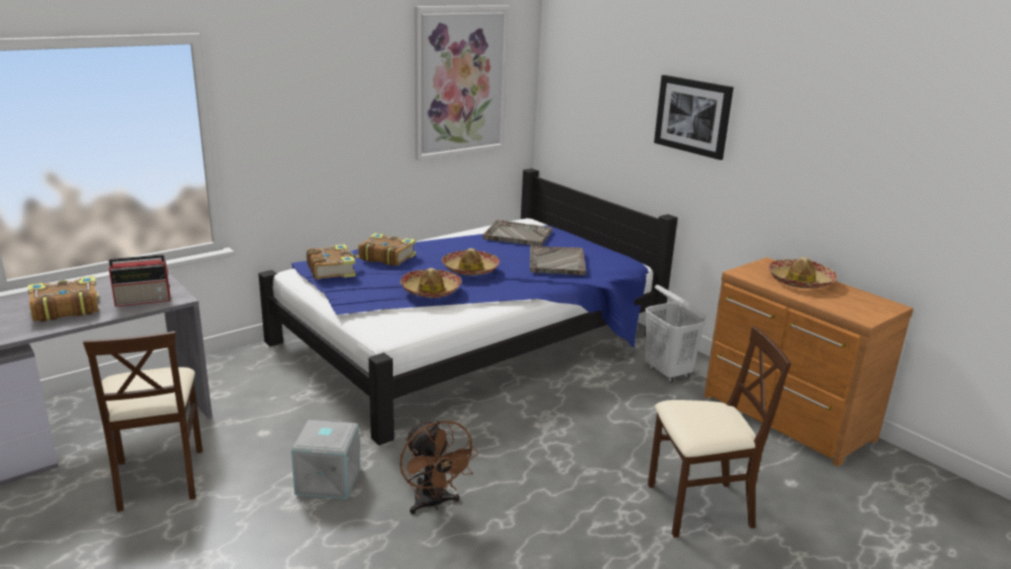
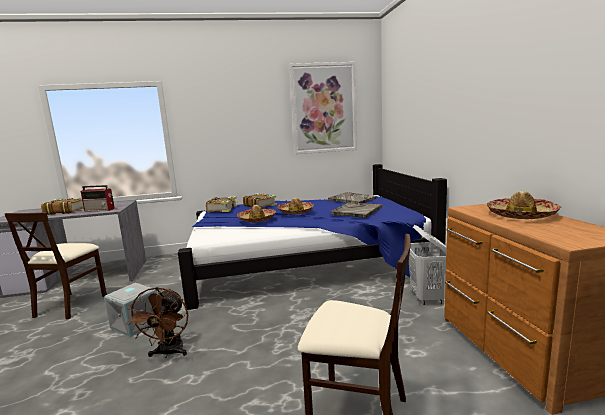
camera: 30 degrees right, 10 degrees down
picture [654,75,734,160] -> none

